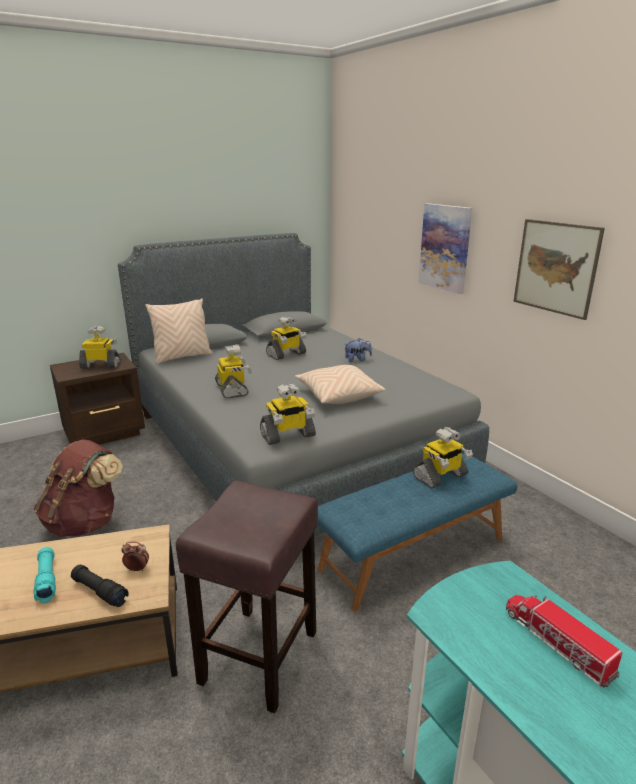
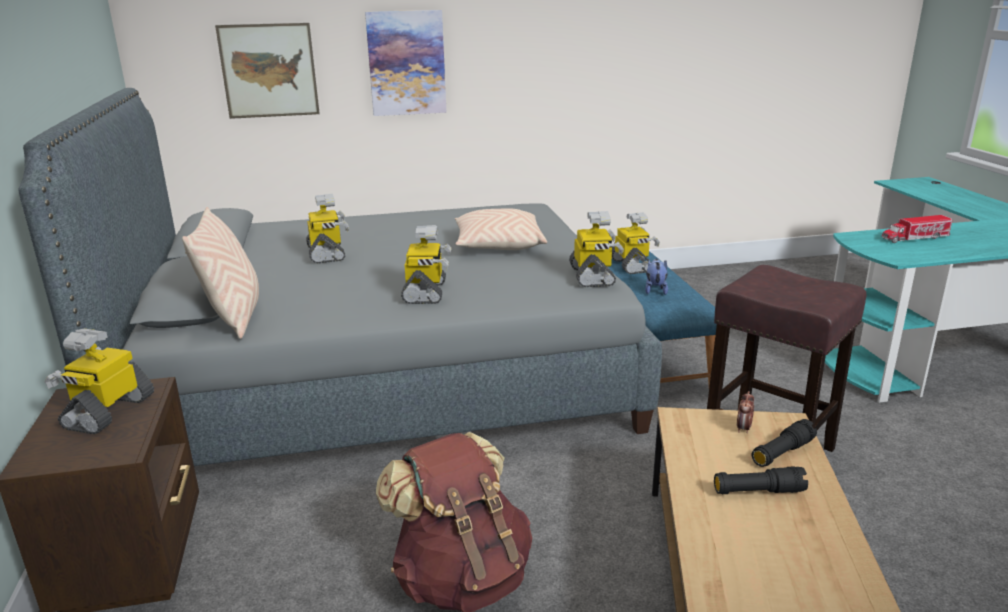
camera: 70 degrees left, 0 degrees up
turquoise flashlight [34,547,56,603] -> black flashlight [714,467,808,494]
toy robot [215,344,252,398] -> toy robot turned 90 degrees clockwise [401,225,452,304]
plush toy [345,338,372,362] -> plush toy moved to [645,258,668,295]
picture [513,219,605,320] -> picture moved to [215,23,320,119]

